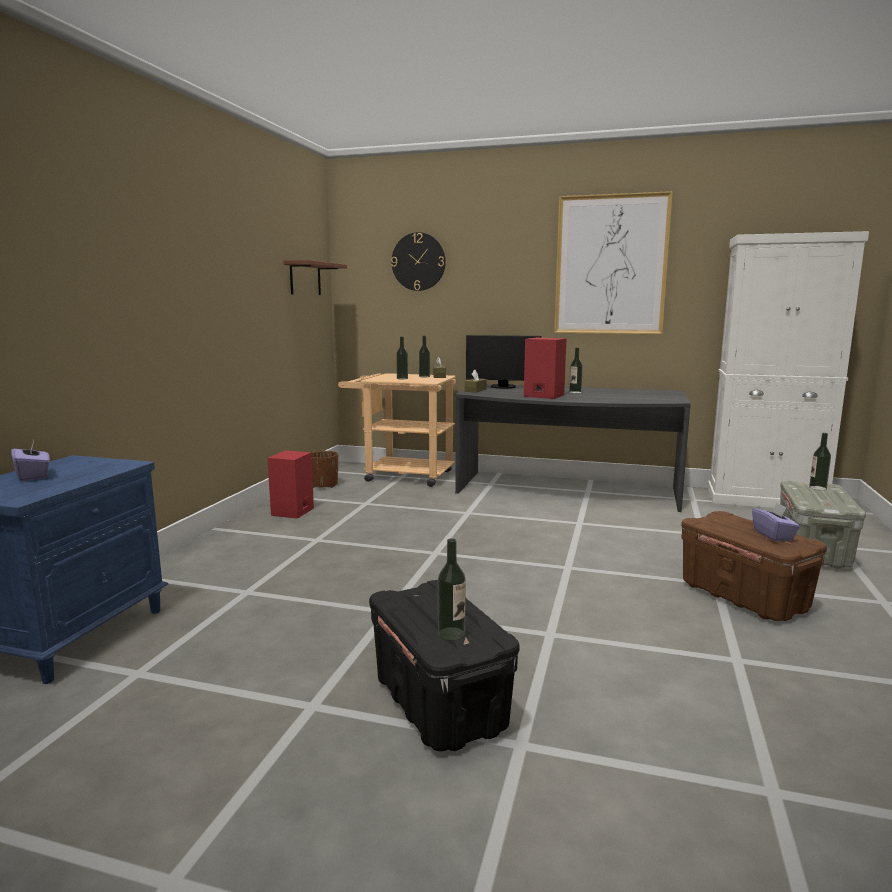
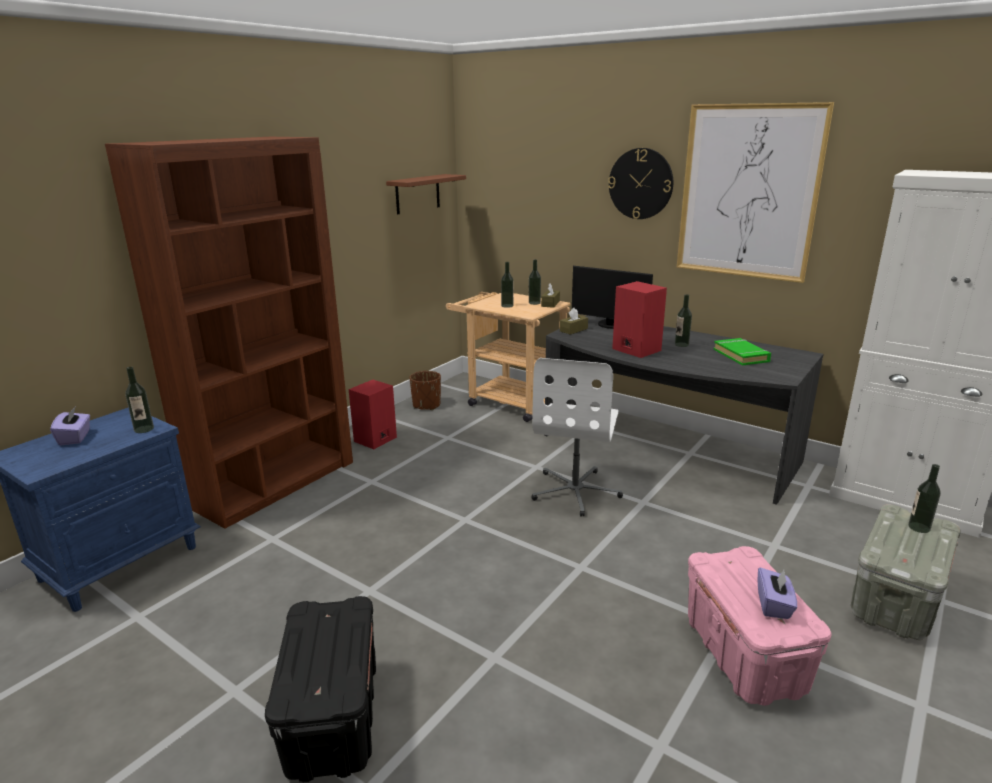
camera: 20 degrees right, 10 degrees up
wall clock [391,232,446,291] -> wall clock moved to [608,148,673,219]
bottle [438,538,466,641] -> bottle moved to [125,367,154,433]
brown storage box [681,511,827,621] -> pink storage box [688,546,832,706]
none -> brown bookcase [105,137,353,529]
none -> white office chair [531,358,623,517]
none -> green book [713,338,771,366]

